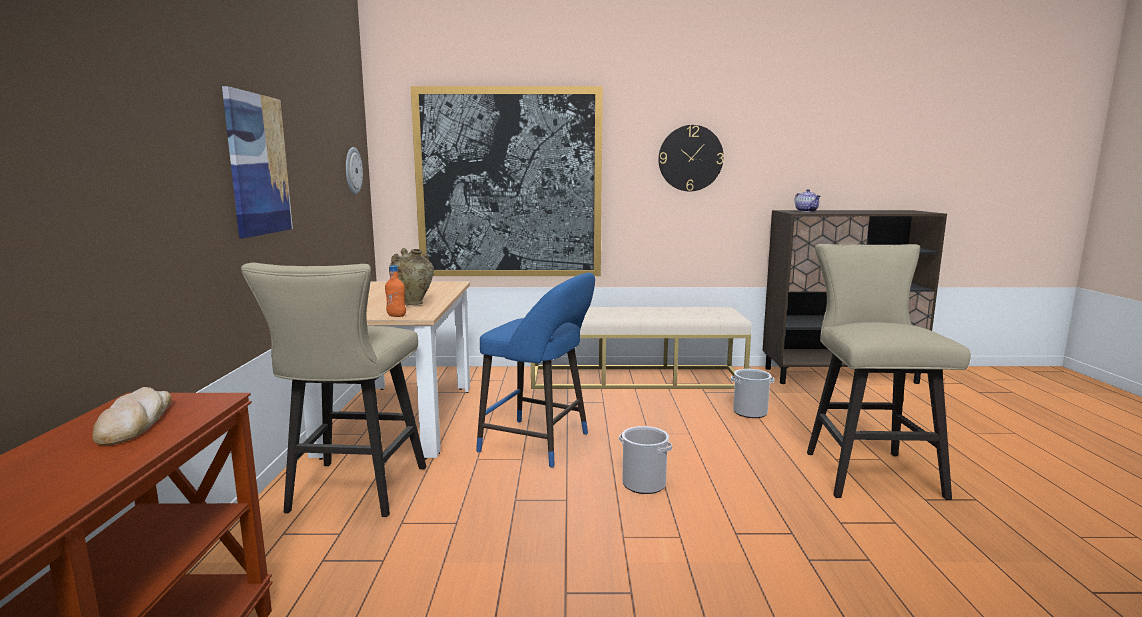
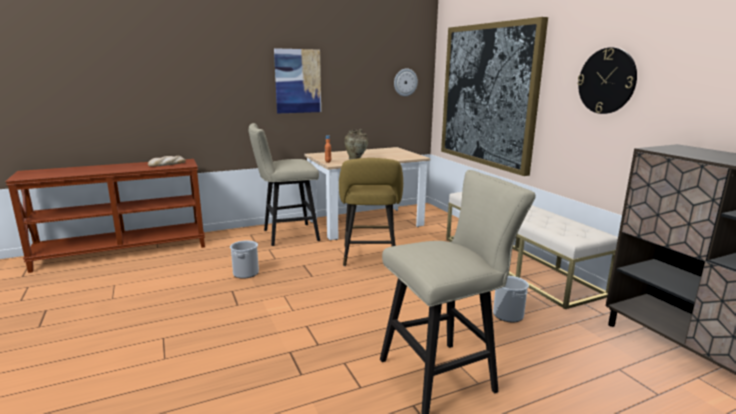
camera: 65 degrees right, 5 degrees up
blue stool [476,273,595,468] -> yellow stool [339,158,403,266]
bucket [619,426,672,494] -> bucket moved to [230,240,259,279]
teapot [794,189,821,212] -> none

